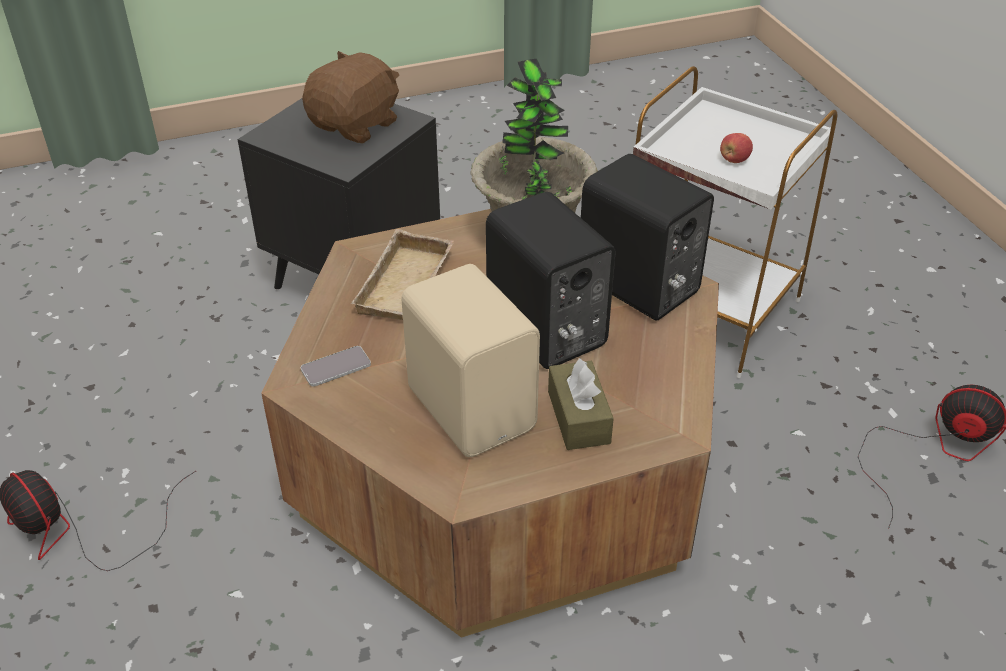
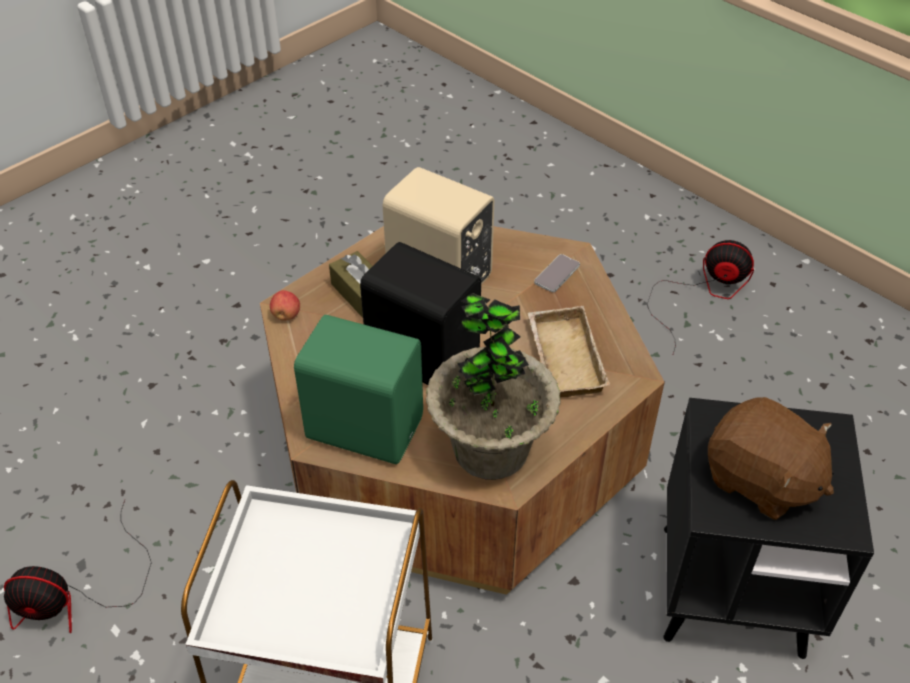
camera: 155 degrees right, 5 degrees up
brown plush toy [302,51,400,143] -> brown plush toy turned 60 degrees counterclockwise [708,397,834,520]
black speaker [581,154,714,320] -> green speaker [294,315,423,464]
apple [720,133,753,163] -> apple moved to [270,290,300,320]

